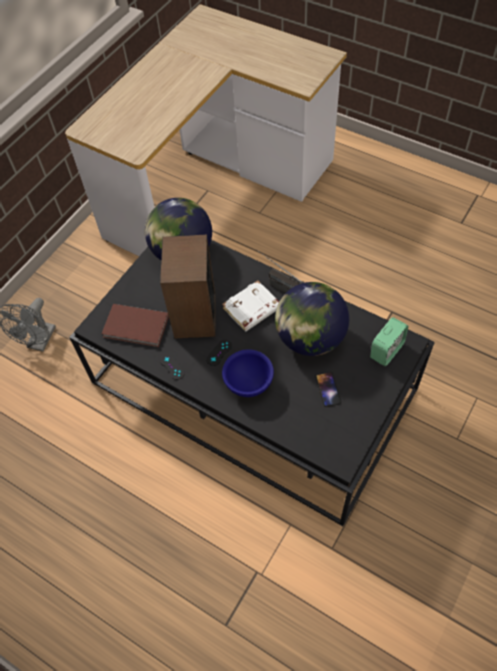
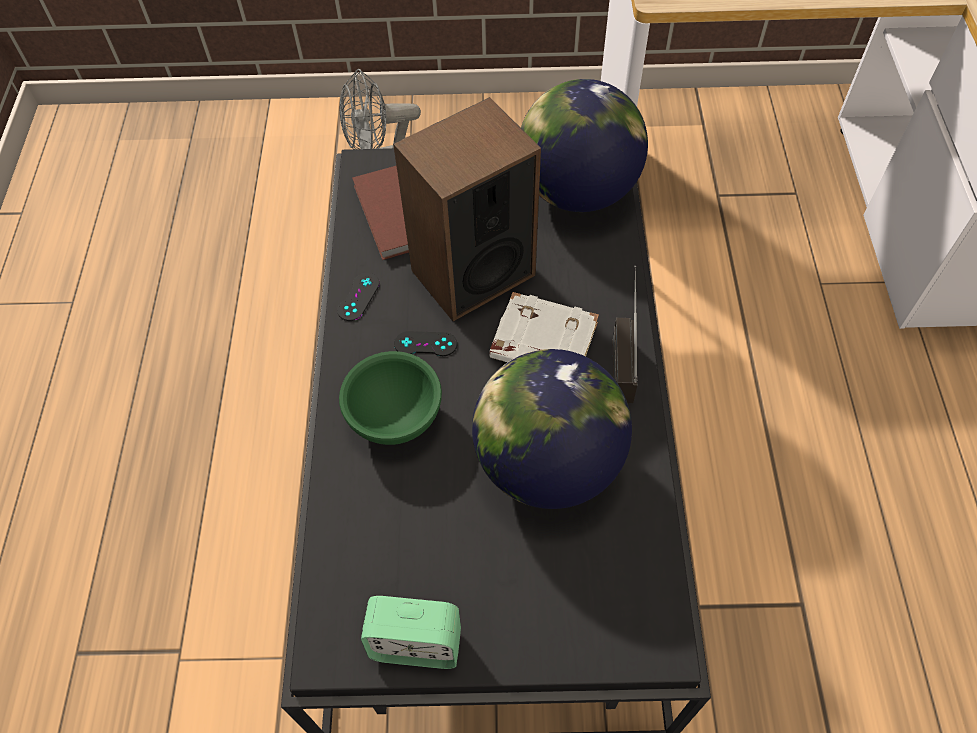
camera: 55 degrees right, 0 degrees up
blue bowl [222,349,274,397] -> green bowl [339,351,442,445]
phone [316,372,341,407] -> none
alarm clock [370,317,408,367] -> alarm clock moved to [361,596,461,669]

